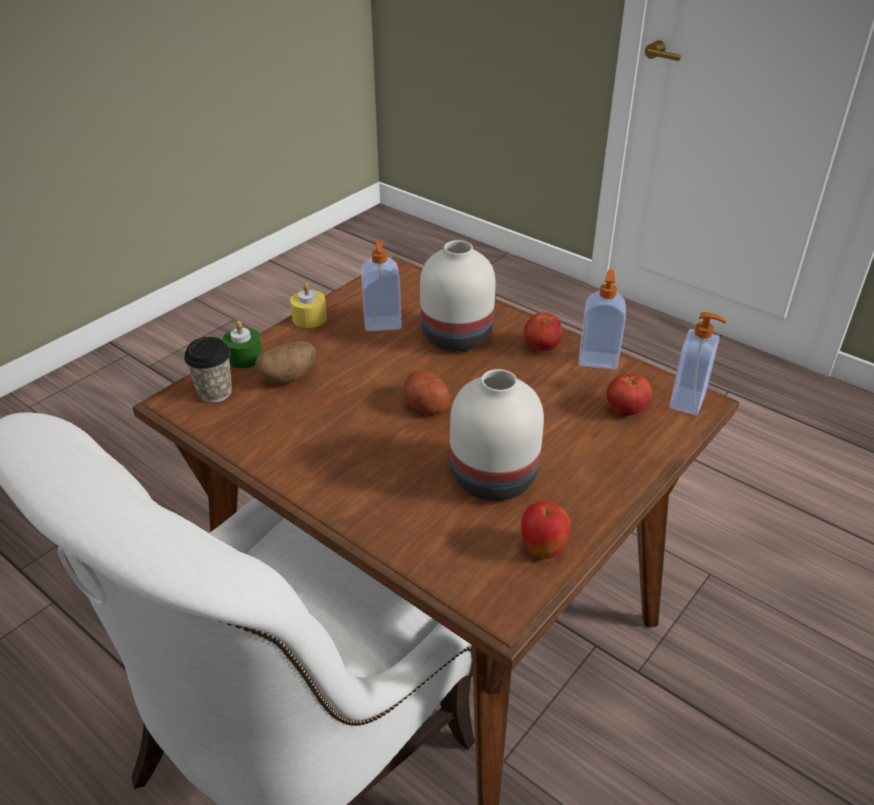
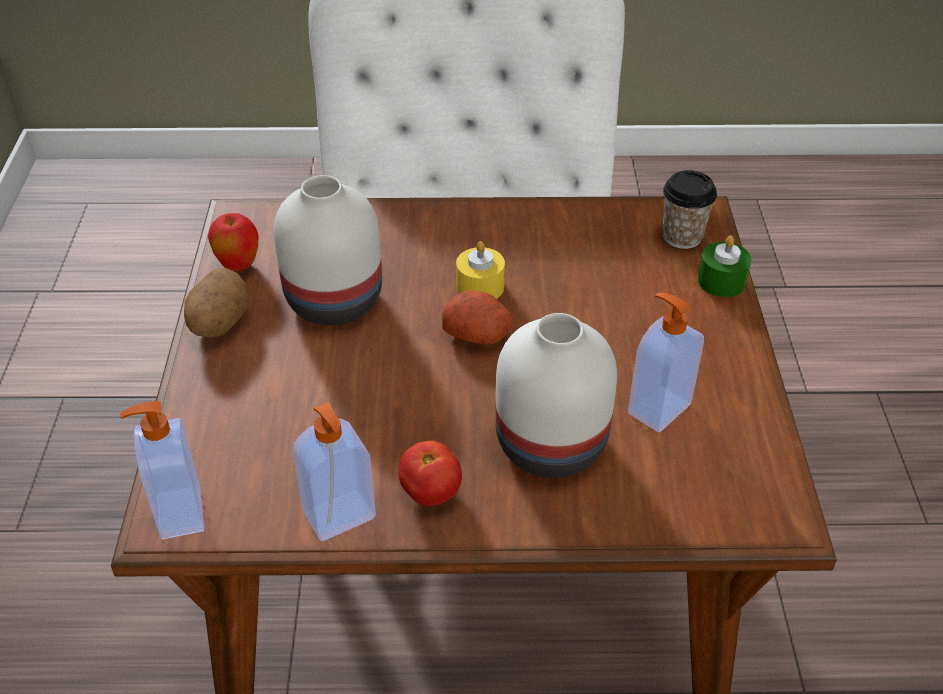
camera: 140 degrees right, 5 degrees up
potato [255,341,316,383] -> potato moved to [184,268,248,337]
yellow candle [290,282,327,328] -> yellow candle moved to [456,241,505,299]
tomato [606,374,652,415] -> none

